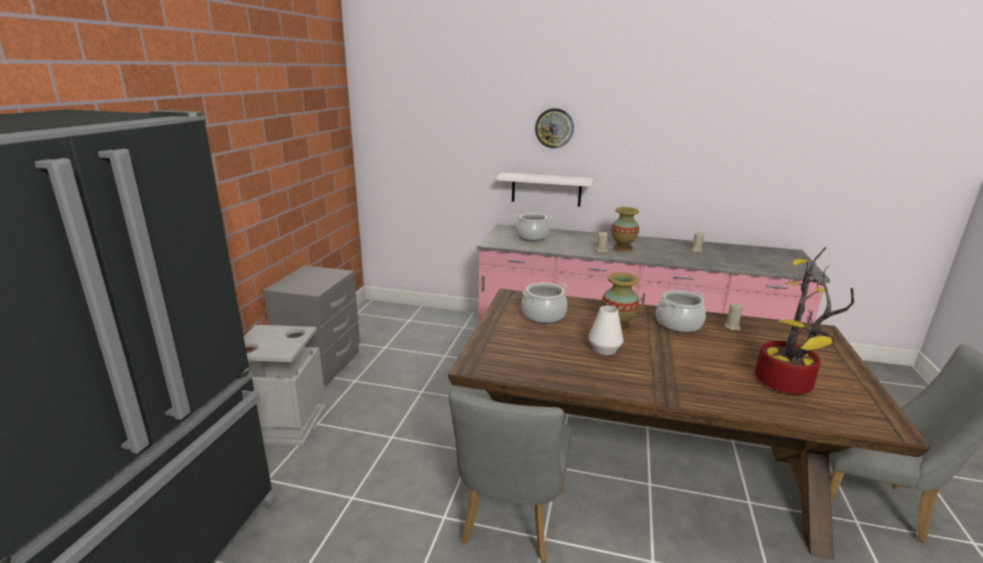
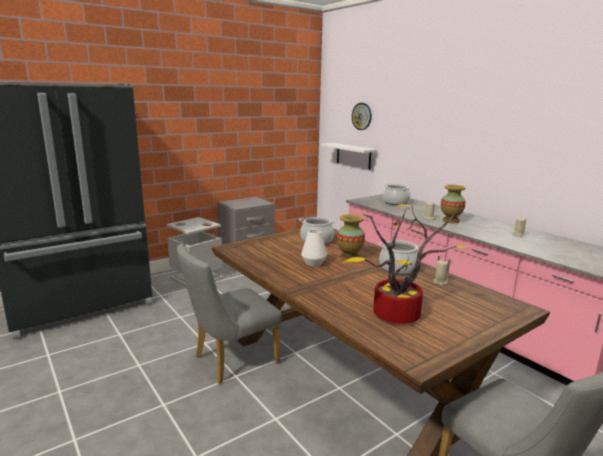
camera: 40 degrees right, 5 degrees down
white shelf [496,172,594,207] -> white shelf moved to [320,143,377,170]
wall clock [535,108,574,148] -> wall clock moved to [352,103,372,130]

